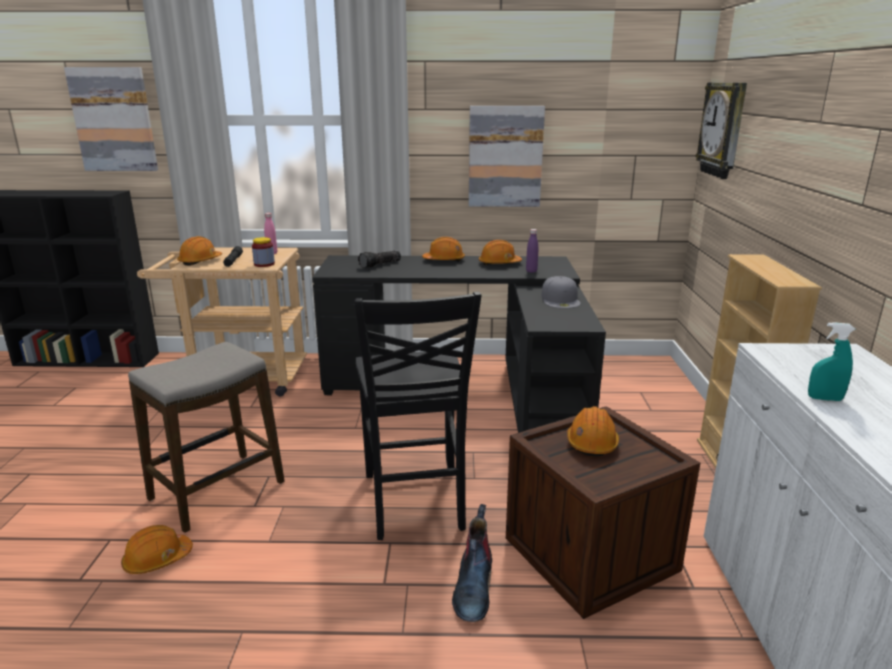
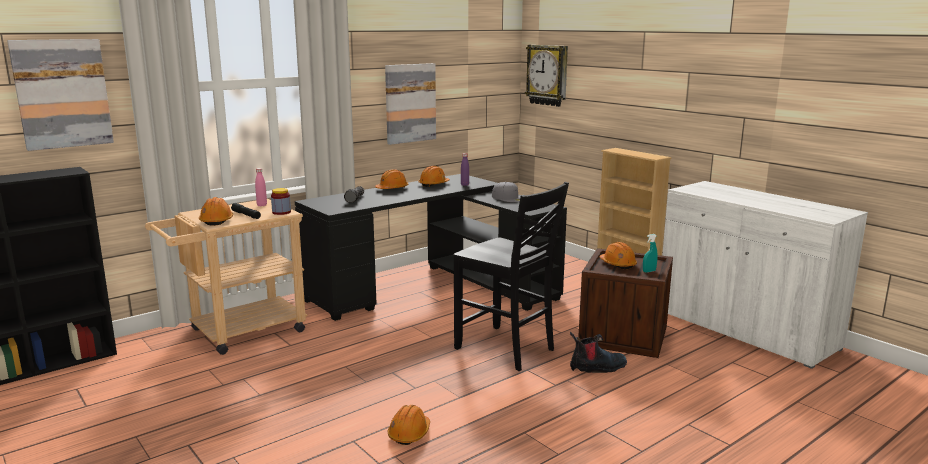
camera: 40 degrees left, 5 degrees down
stool [128,342,285,533] -> none
boot [452,504,492,622] -> boot turned 75 degrees counterclockwise [570,332,627,373]
turquoise spray bottle [808,322,855,401] -> turquoise spray bottle moved to [643,234,658,273]

